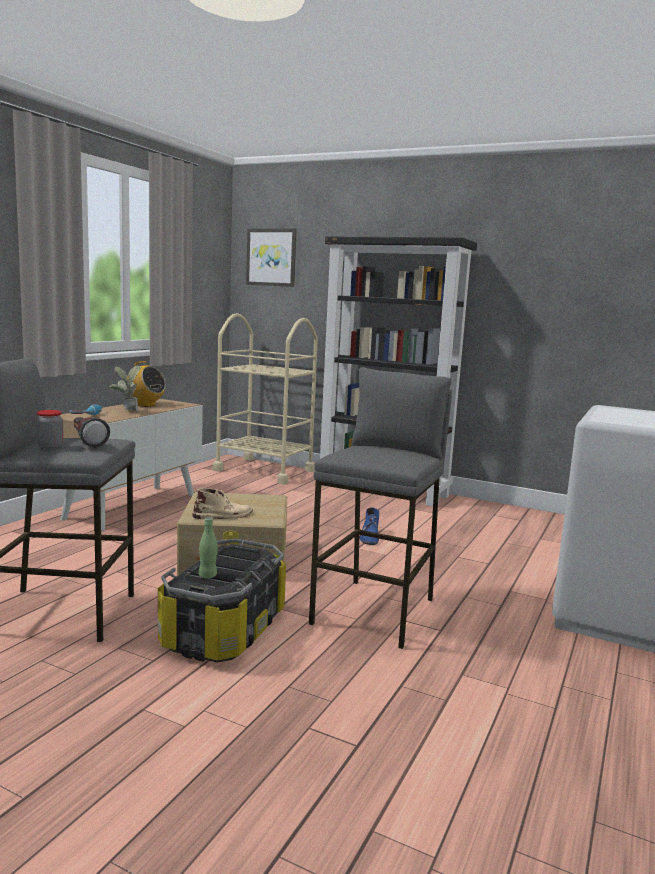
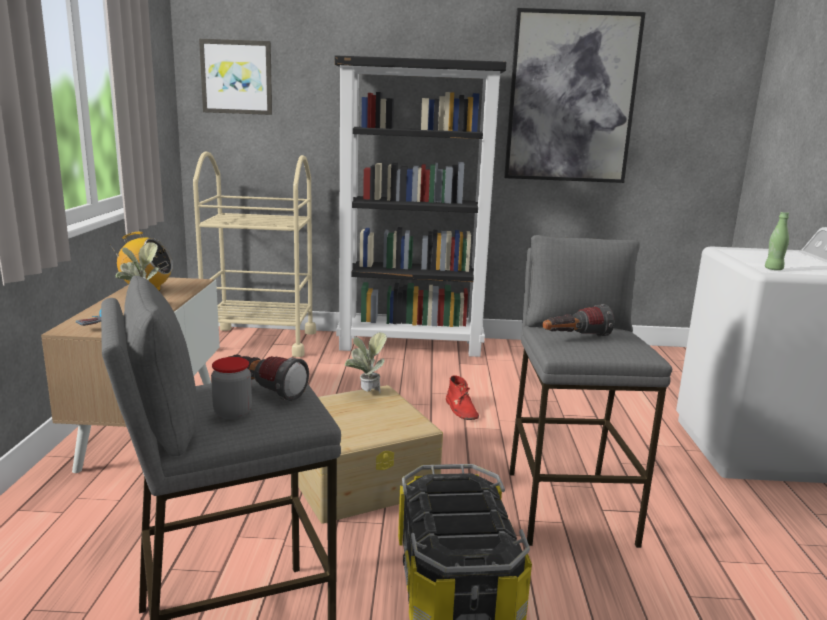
camera: 25 degrees left, 5 degrees up
beige boot [193,488,253,519] -> none
green bottle [199,517,218,579] -> green bottle moved to [765,212,789,270]
blue boot [360,507,379,545] -> red boot [446,375,479,420]
none -> potted plant [345,332,387,394]
none -> picture [504,8,646,183]
none -> flashlight [542,304,614,337]

